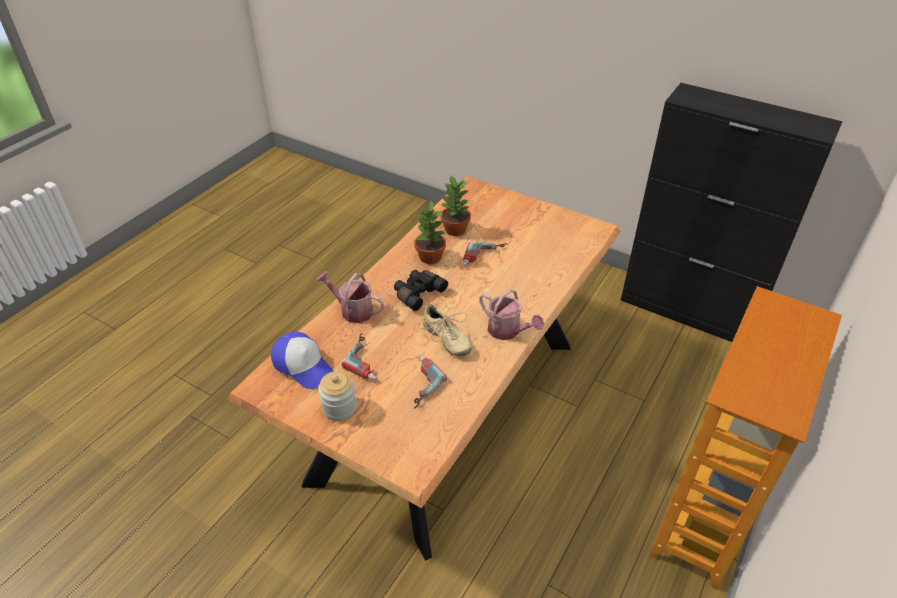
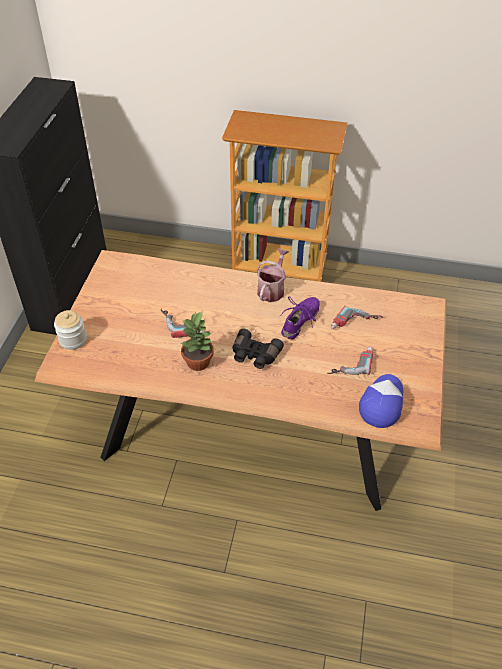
camera: 110 degrees left, 5 degrees up
watering can [316,271,384,323] -> none
jar [318,371,357,421] -> jar moved to [54,310,87,350]
beige shoe [421,303,472,356] -> purple shoe [280,296,320,339]
potted plant [440,175,471,236] -> none

